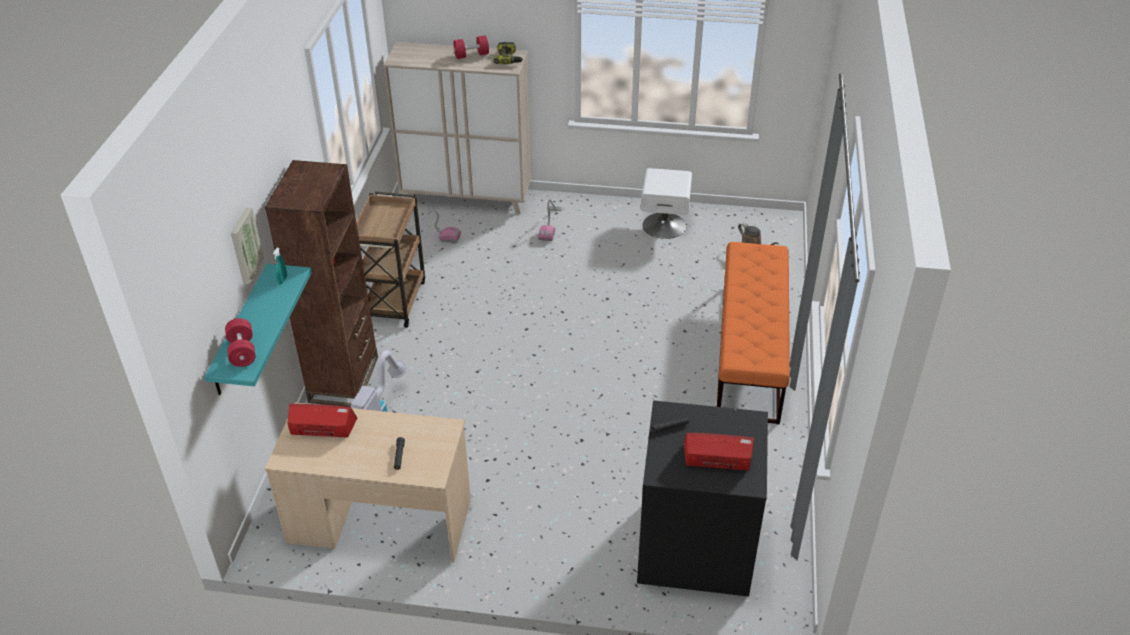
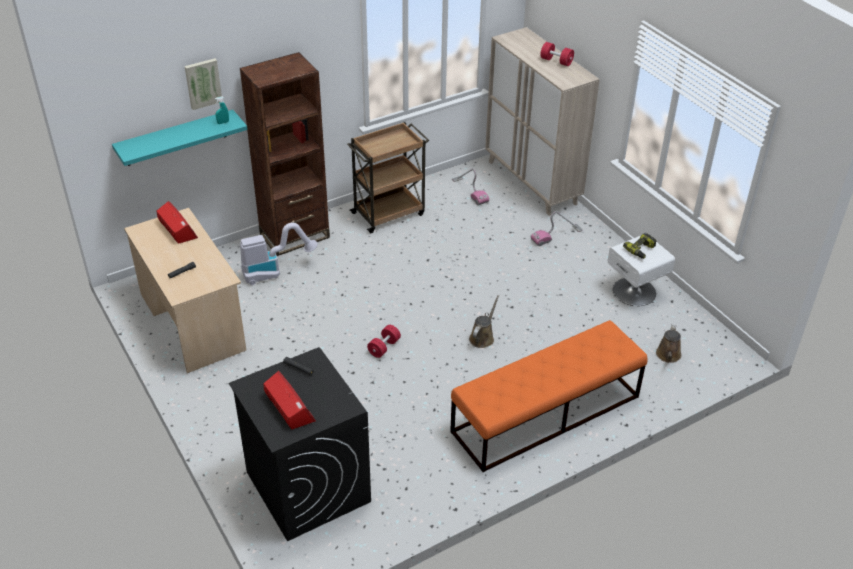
camera: 50 degrees right, 0 degrees up
red dumbbell [225,318,255,367] -> red dumbbell moved to [367,325,401,358]
power drill [493,42,523,64] -> power drill moved to [623,233,656,259]
none -> brown watering can [469,295,499,348]

